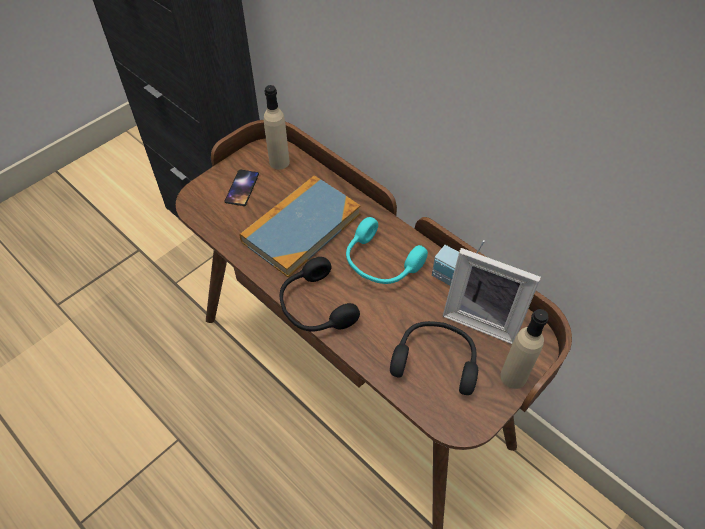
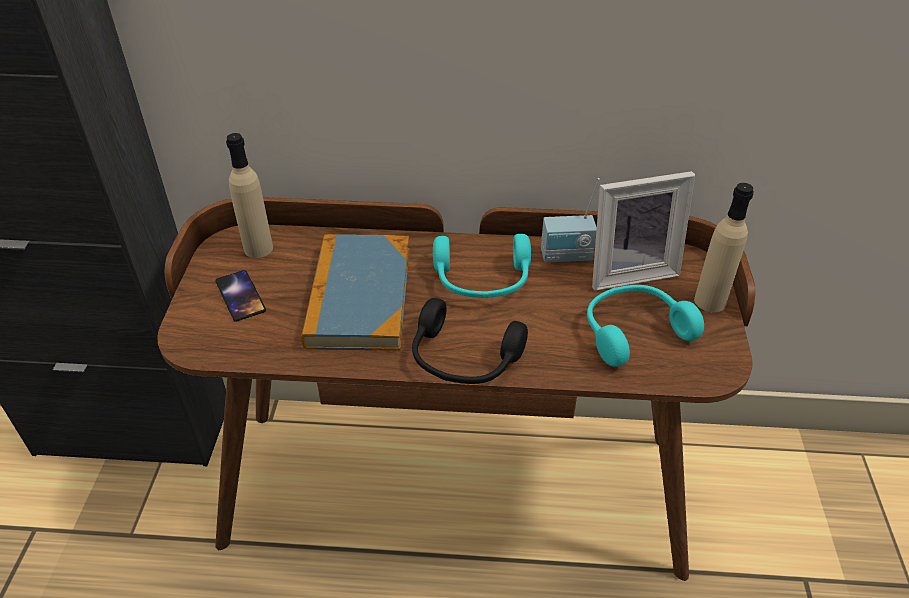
camera: 40 degrees left, 10 degrees down
black headphones [390,321,478,395] -> turquoise headphones [587,285,704,367]

